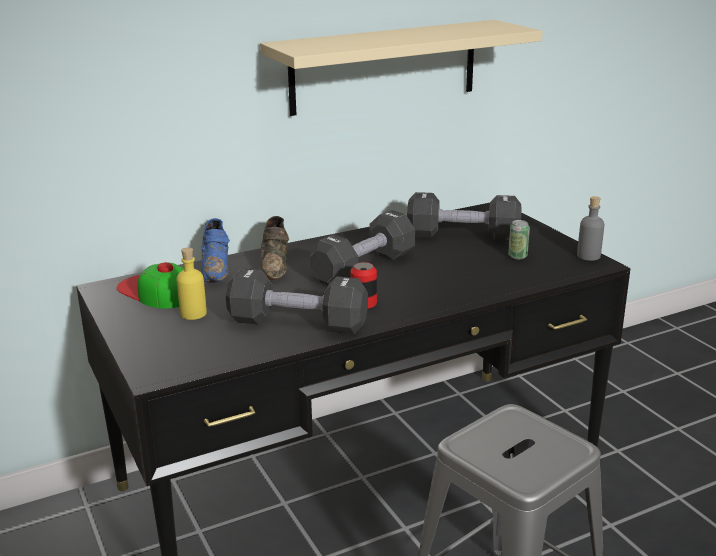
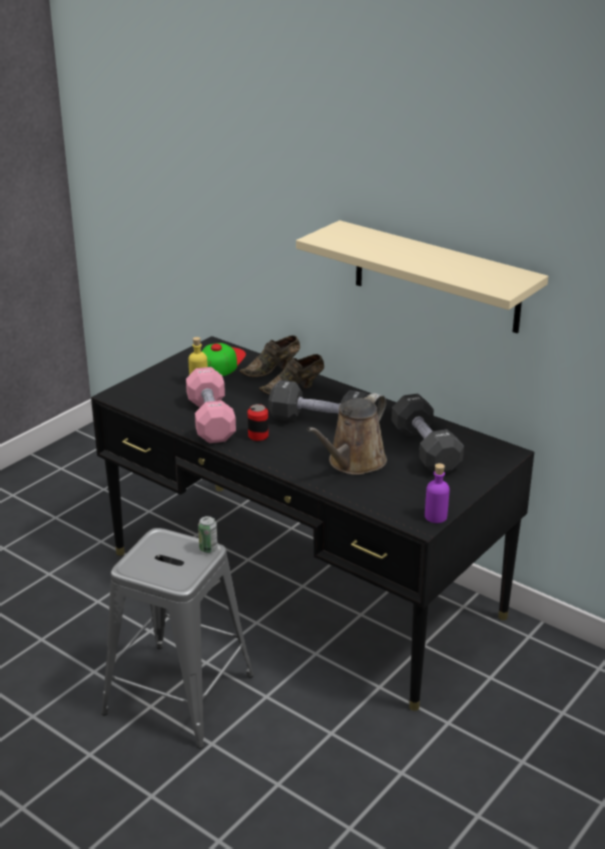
camera: 65 degrees right, 5 degrees up
blue shoe [200,218,230,283] -> brown shoe [240,335,300,377]
black dumbbell [226,268,368,334] -> pink dumbbell [186,367,236,443]
can [508,220,530,259] -> can moved to [198,516,218,553]
grey bottle [577,196,604,261] -> purple bottle [425,463,450,523]
none -> brown watering can [307,393,387,475]

